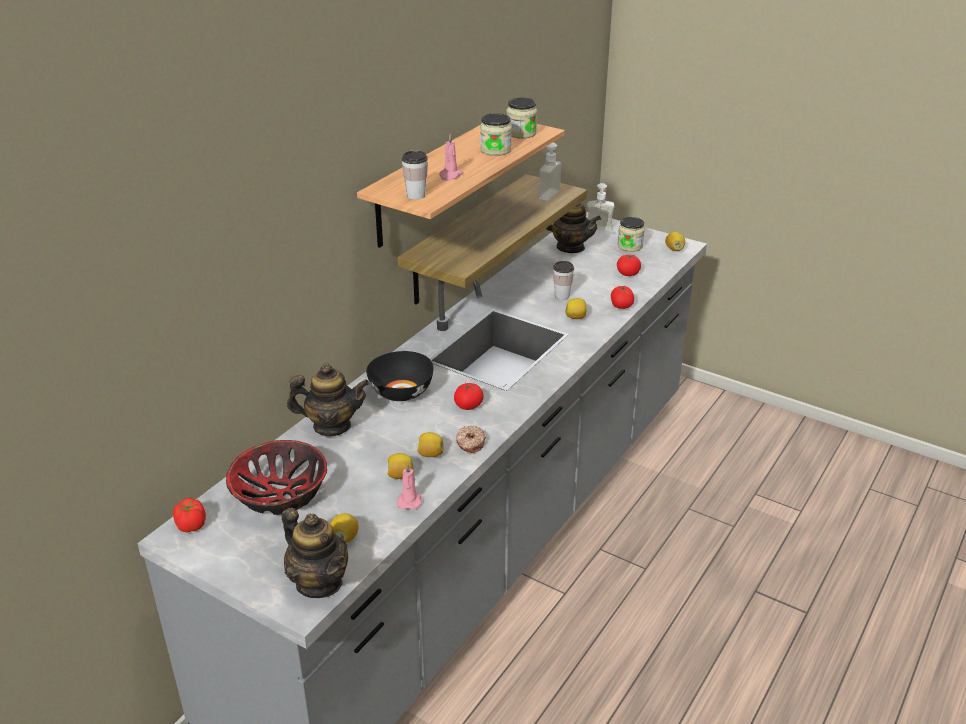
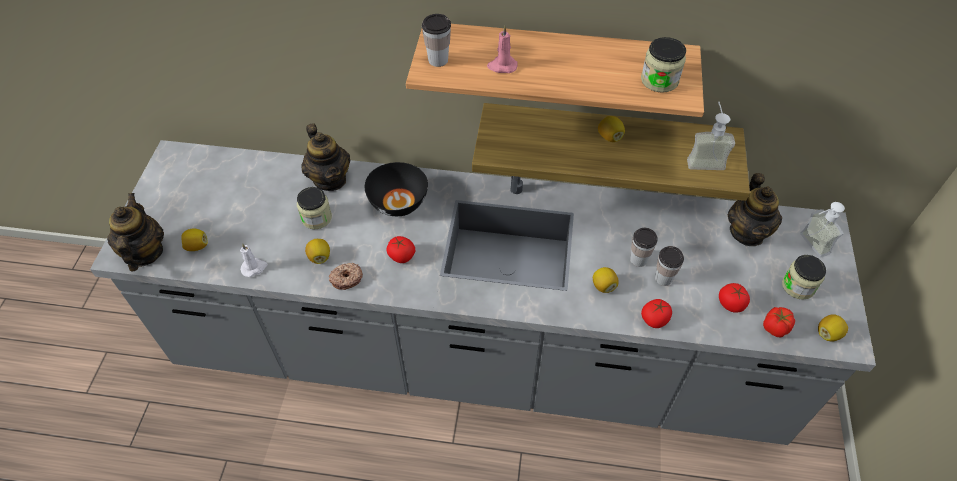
camera: 65 degrees right, 20 degrees up
tomato [173,498,206,532] -> tomato moved to [763,307,795,337]
bowl [226,440,327,515] -> none
teapot [282,508,348,598] -> teapot turned 150 degrees clockwise [107,193,164,272]
lemon [388,453,414,479] -> lemon moved to [598,116,625,142]
pink candle [397,463,422,509] -> white candle [240,243,267,277]
jar [480,113,512,156] -> jar moved to [297,187,332,229]
none -> cup [655,246,684,286]

